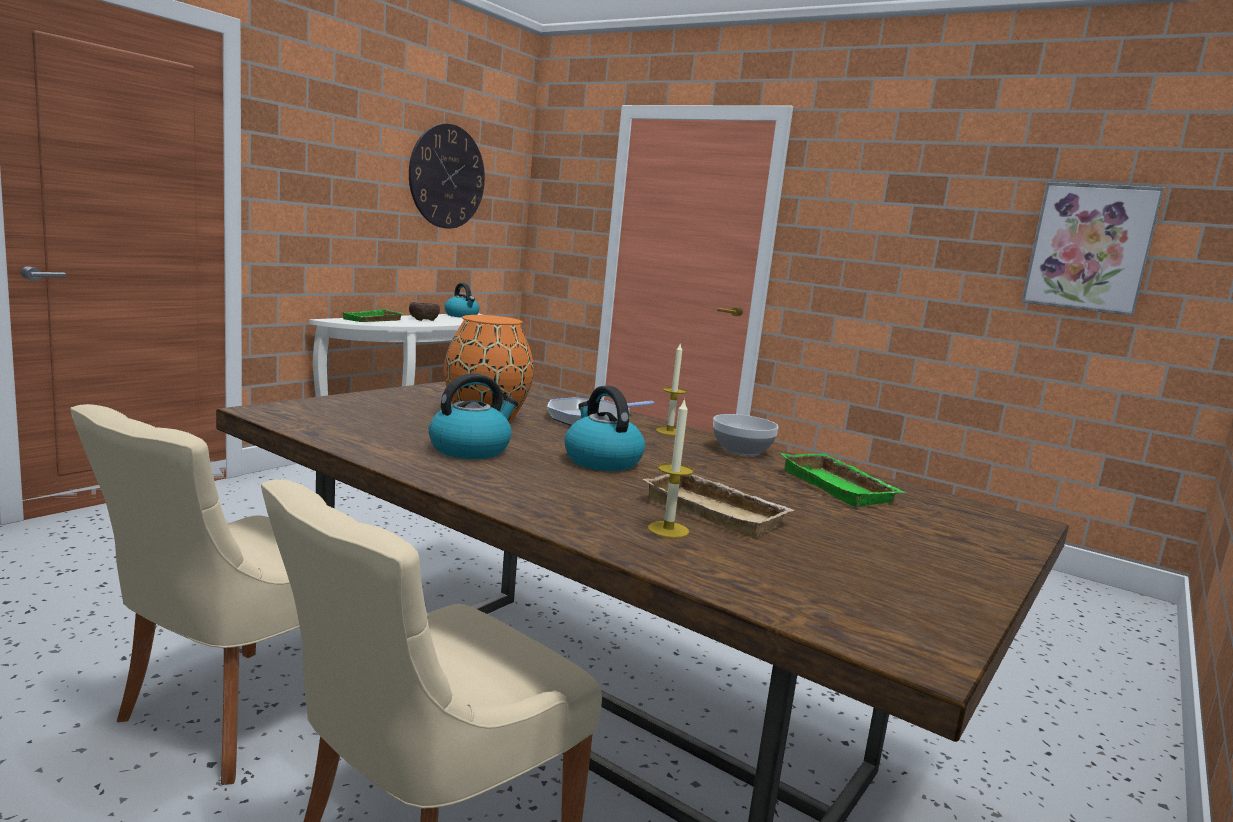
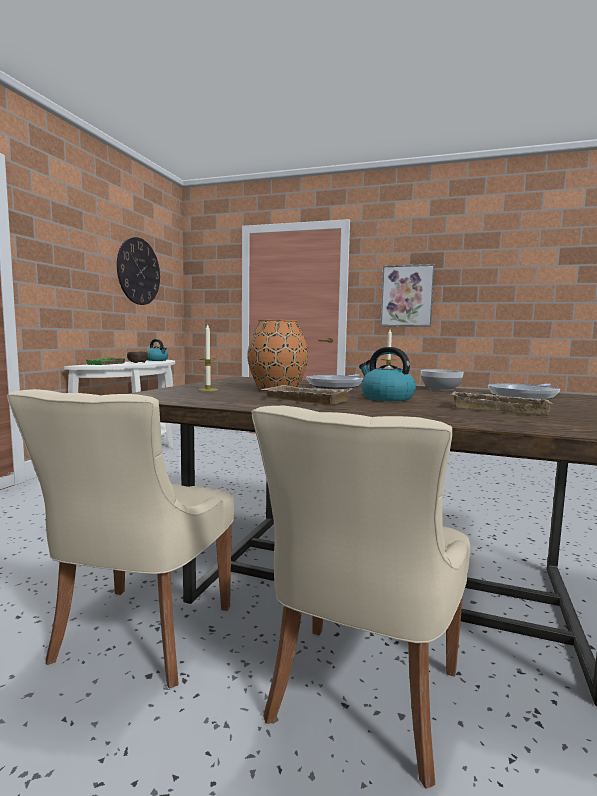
camera: 15 degrees left, 5 degrees down
kettle [429,373,518,459] -> beige tray [261,385,353,405]
candle [648,398,694,538] -> candle moved to [198,323,218,391]
green tray [780,453,906,507] -> frying pan [488,383,560,400]
picture [1022,182,1164,316] -> picture moved to [381,264,434,327]

